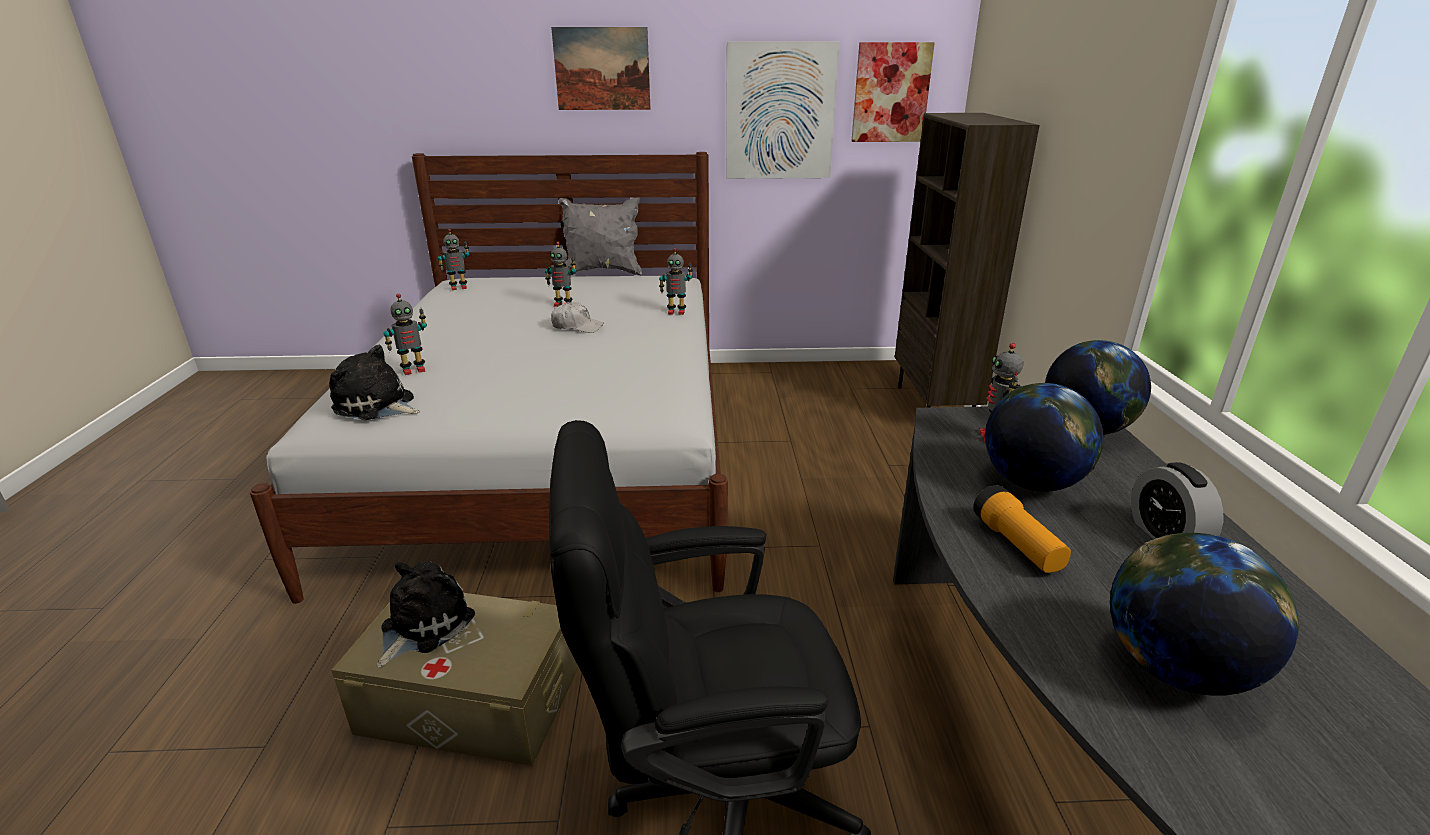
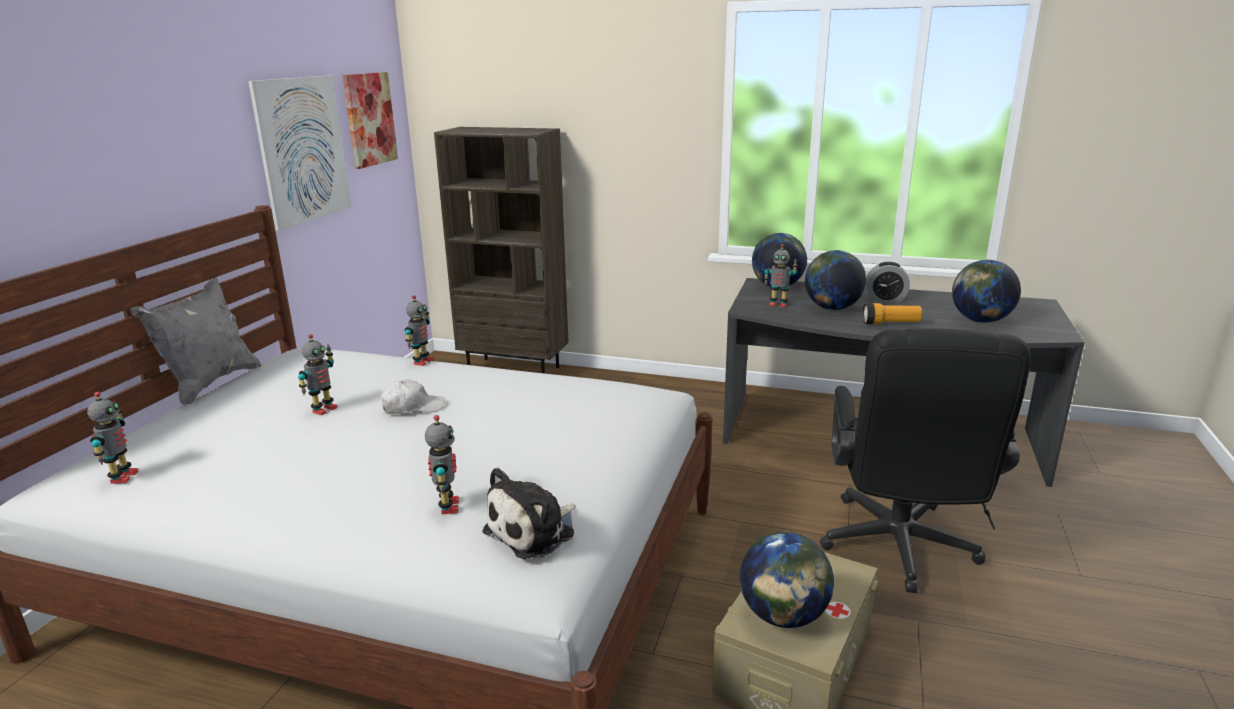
camera: 70 degrees left, 5 degrees down
plush toy [377,561,475,668] -> globe [740,532,834,628]
picture [551,27,650,110] -> none
white cap [551,302,604,333] -> white cap turned 45 degrees clockwise [381,379,444,414]

